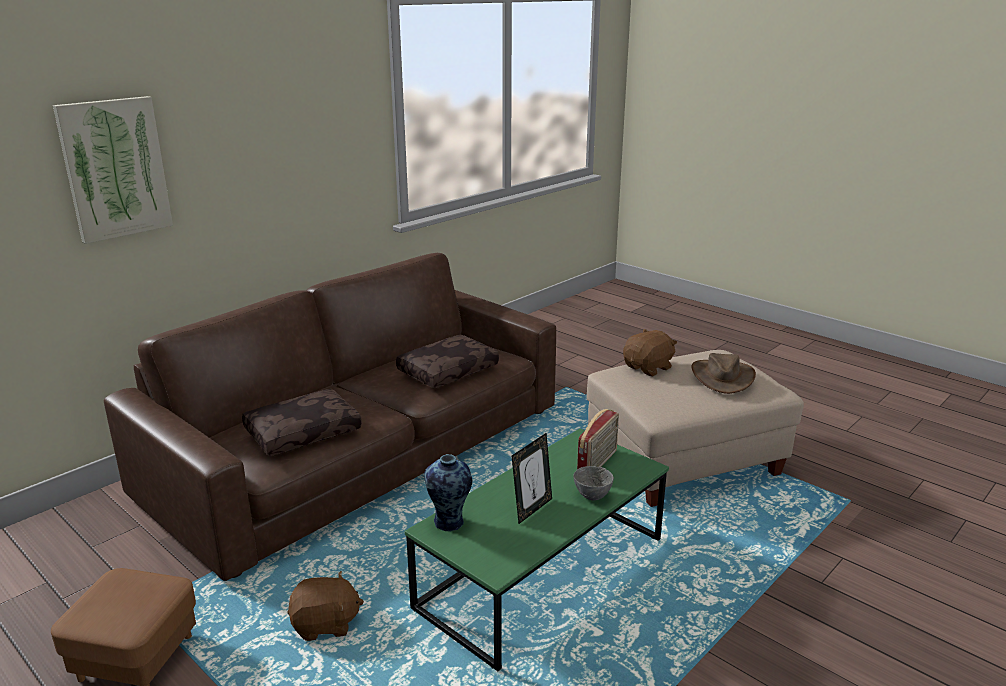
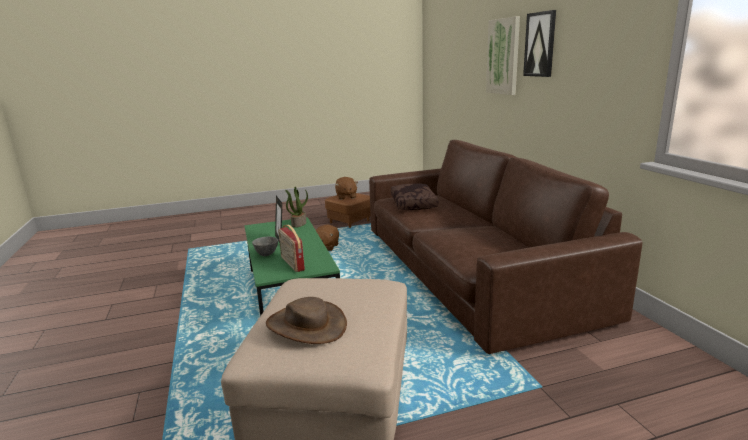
camera: 120 degrees right, 5 degrees down
brown pillow [396,334,499,388] -> none
vase [424,454,472,532] -> potted plant [285,187,308,228]
brown plush toy [623,329,677,376] -> brown plush toy moved to [335,177,358,200]
none -> picture [523,10,556,77]

